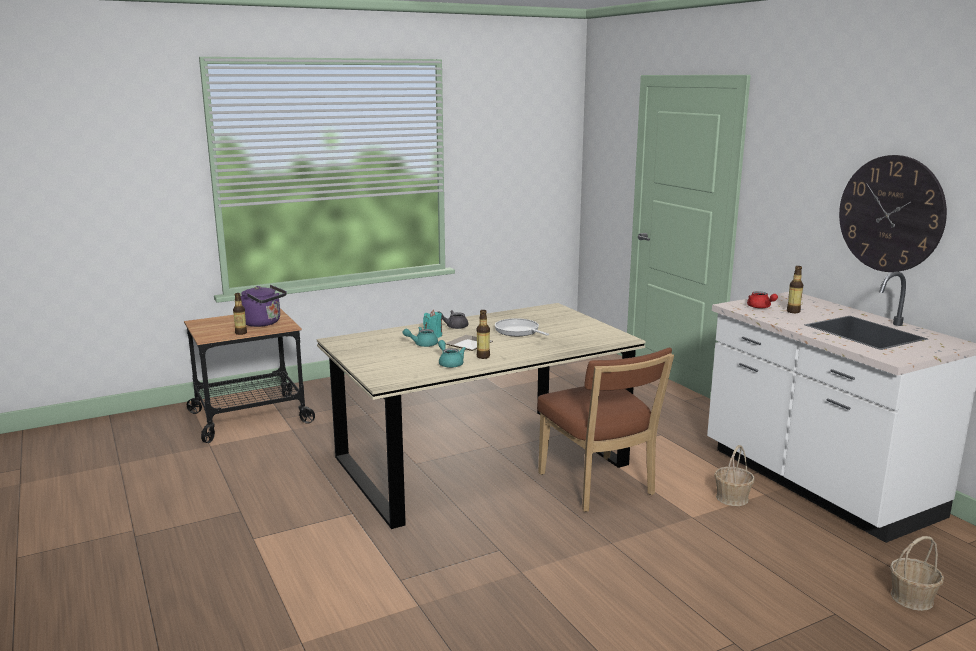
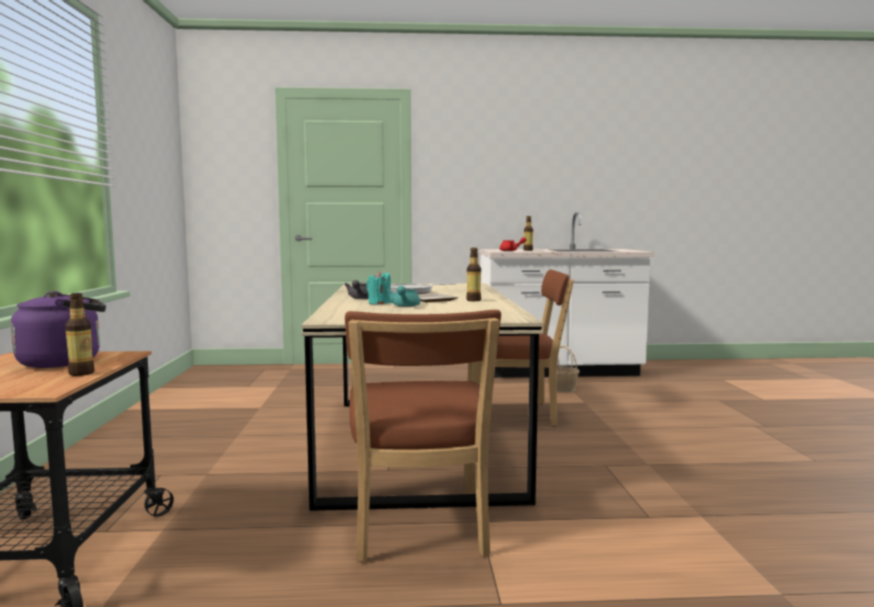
camera: 65 degrees left, 10 degrees down
turquoise teapot [438,340,466,368] -> none
wall clock [839,155,947,272] -> none
basket [890,536,944,611] -> none
none -> brown chair [345,310,501,562]

